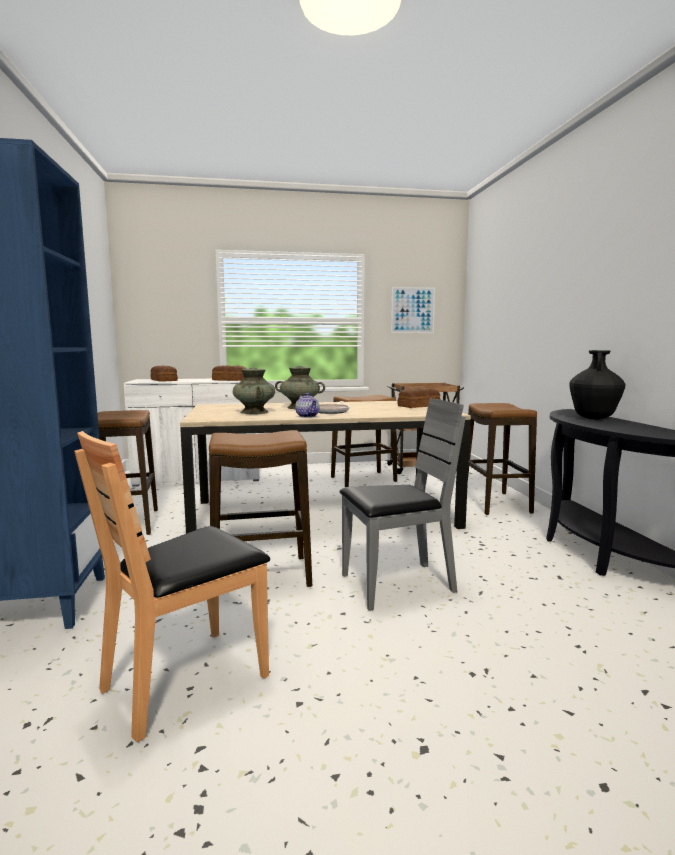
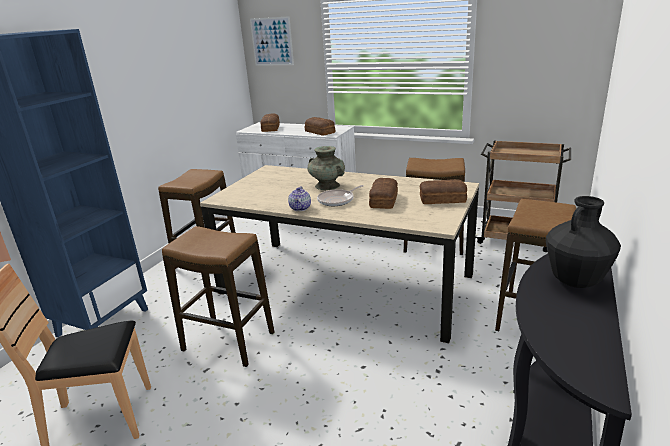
camera: 35 degrees right, 15 degrees up
turquoise vase [233,367,275,414] -> none
grey chair [340,398,466,611] -> none
picture [391,287,435,333] -> picture moved to [250,16,294,66]
none -> bread [369,178,398,209]

